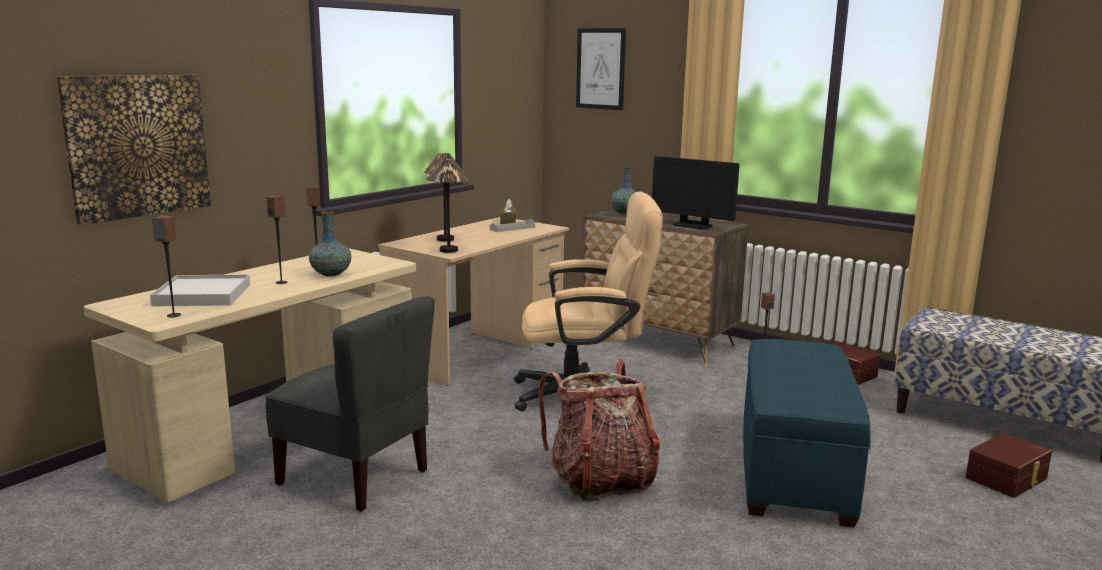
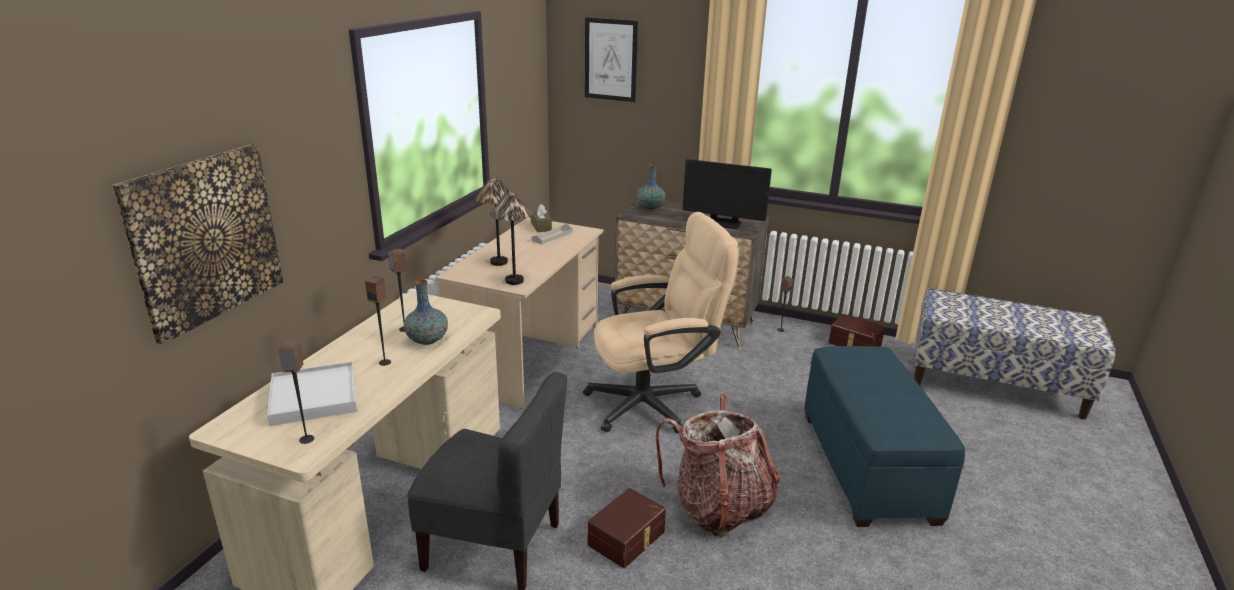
camera: 15 degrees left, 10 degrees up
brown storage box [966,433,1052,498] -> brown storage box moved to [588,488,666,568]

